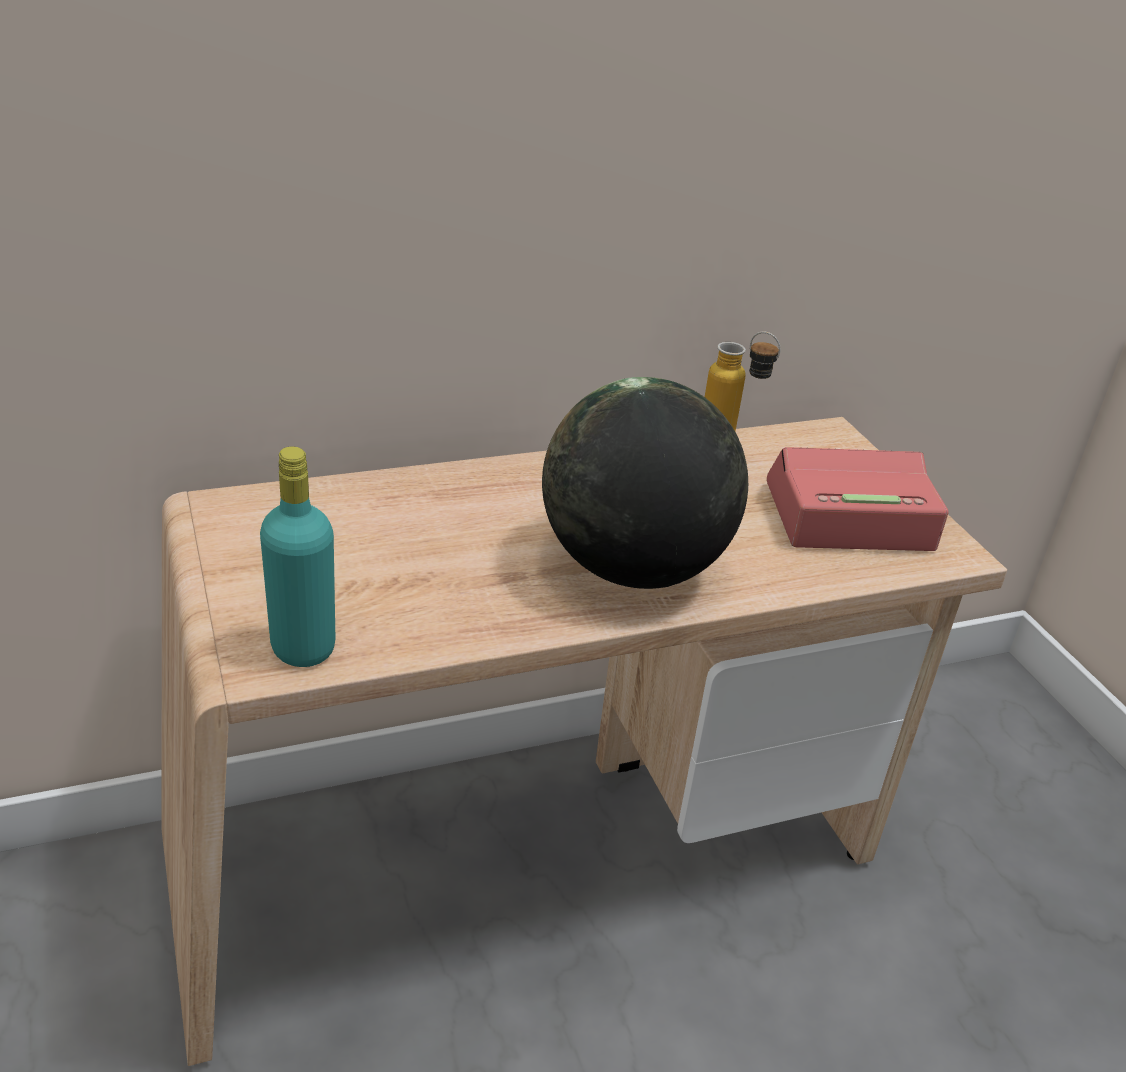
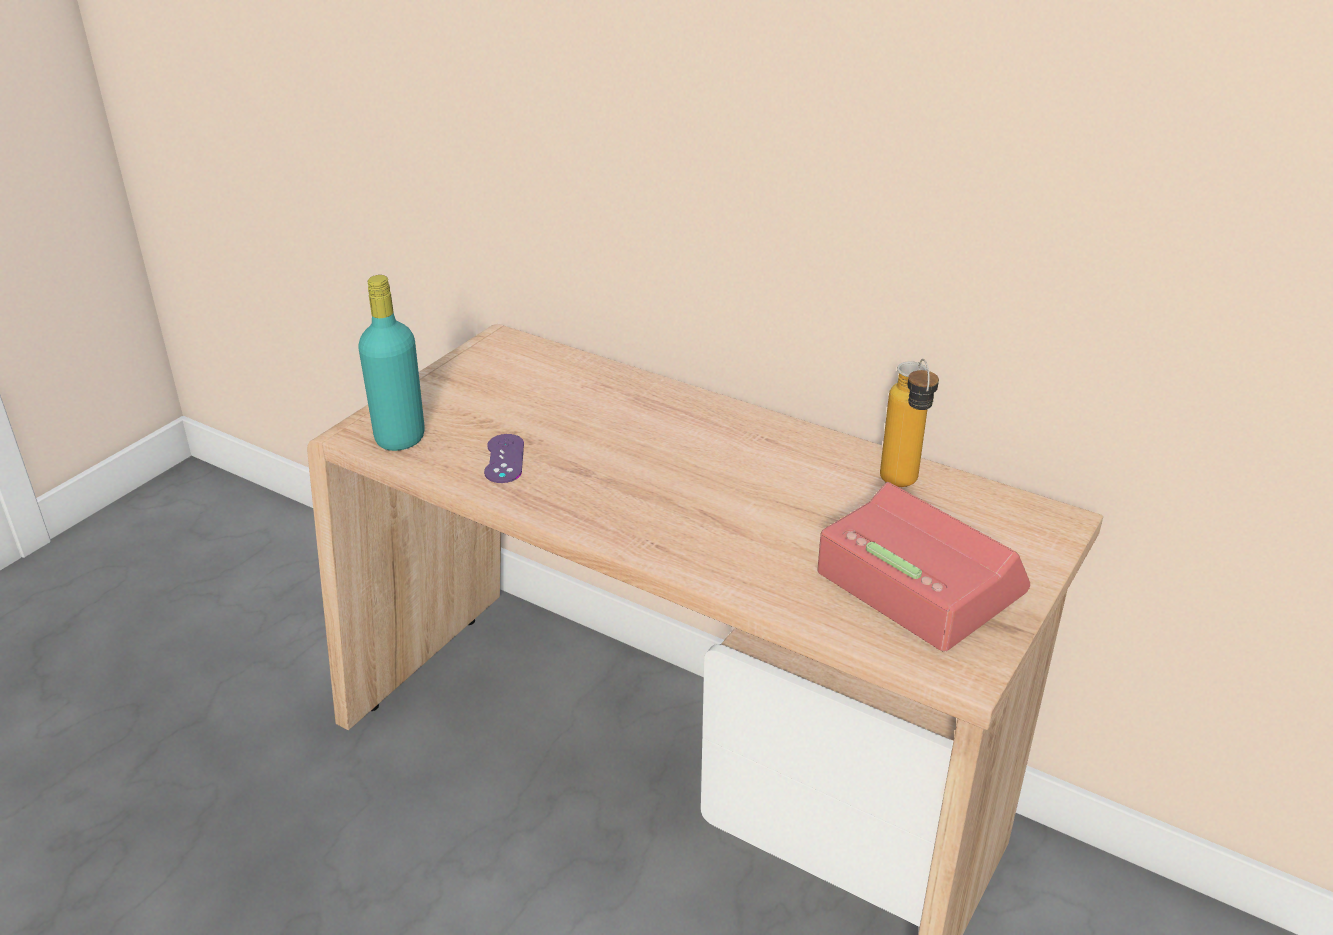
camera: 55 degrees right, 0 degrees up
globe [542,377,748,589] -> none
none -> purple game controller [484,434,524,483]

